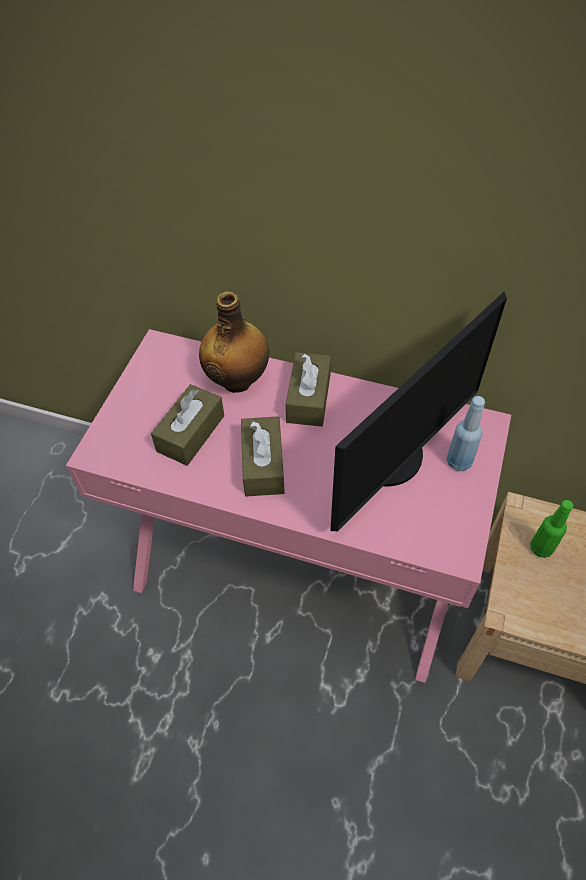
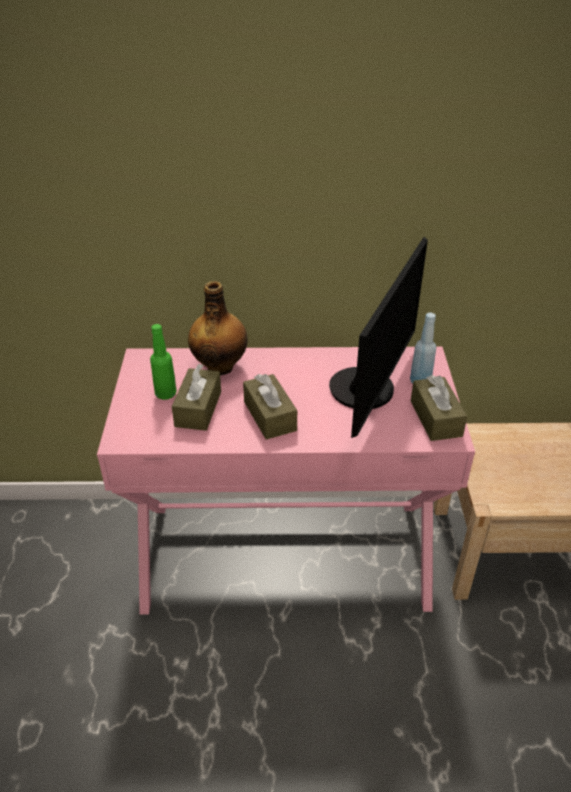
camera: 20 degrees left, 15 degrees down
brown tissue box [286,352,331,427] -> brown tissue box moved to [411,375,467,441]
green bottle [530,500,573,558] -> green bottle moved to [150,324,177,400]

